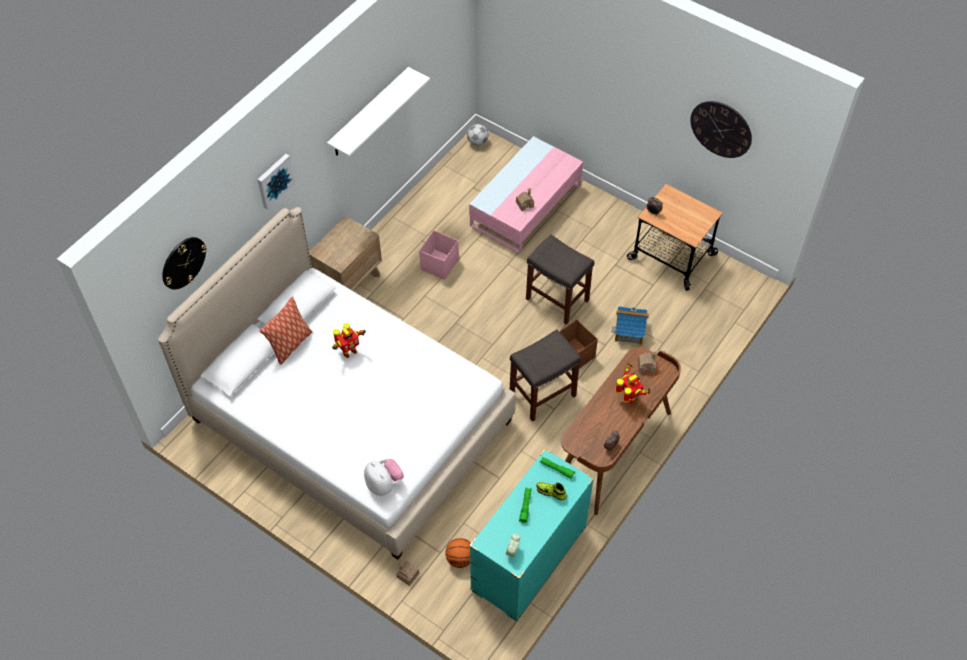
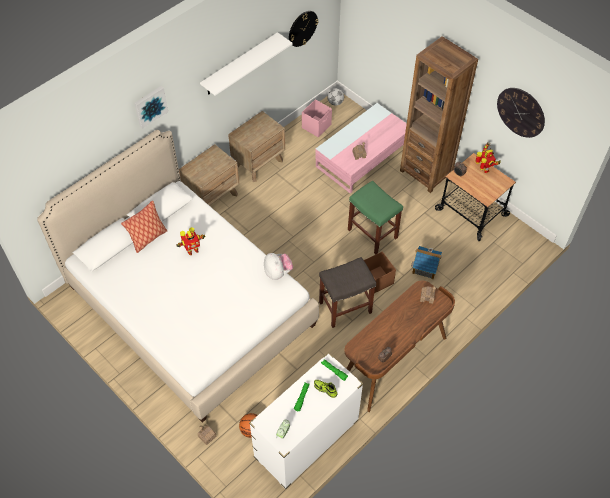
camera: 10 degrees right, 0 degrees up
wall clock [162,237,207,290] -> wall clock moved to [289,11,318,47]
plush toy [364,459,404,496] -> plush toy moved to [264,253,293,280]
pink storage box [419,230,459,280] -> pink storage box moved to [302,99,332,137]
turquoise dresser [469,448,594,621] -> white dresser [249,352,363,489]
grey stool [526,235,594,325] -> green stool [348,181,403,254]
toy robot [615,363,650,403] -> toy robot moved to [475,142,501,173]
none -> brown nightstand [228,111,285,182]
none -> brown bookcase [400,36,478,193]

